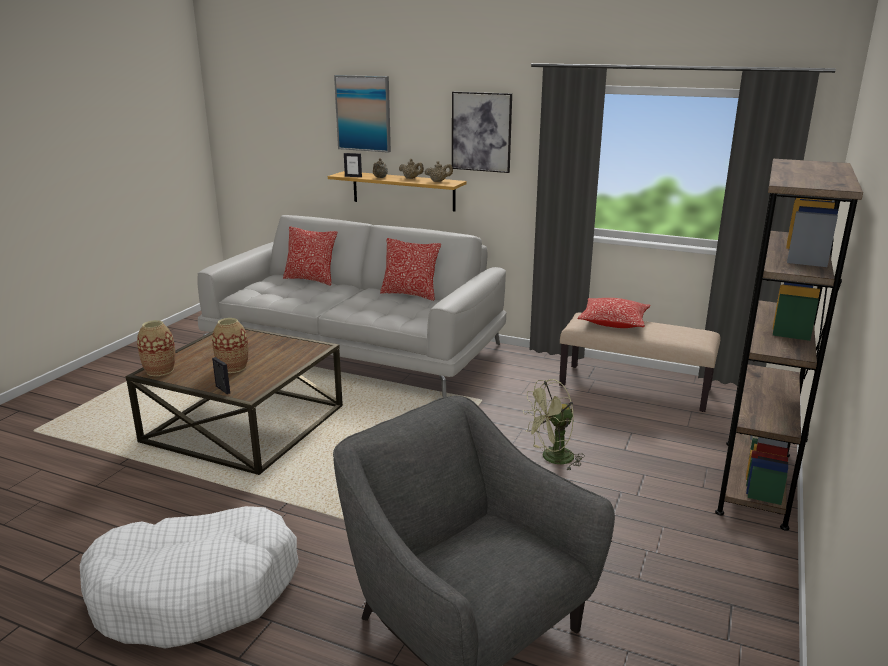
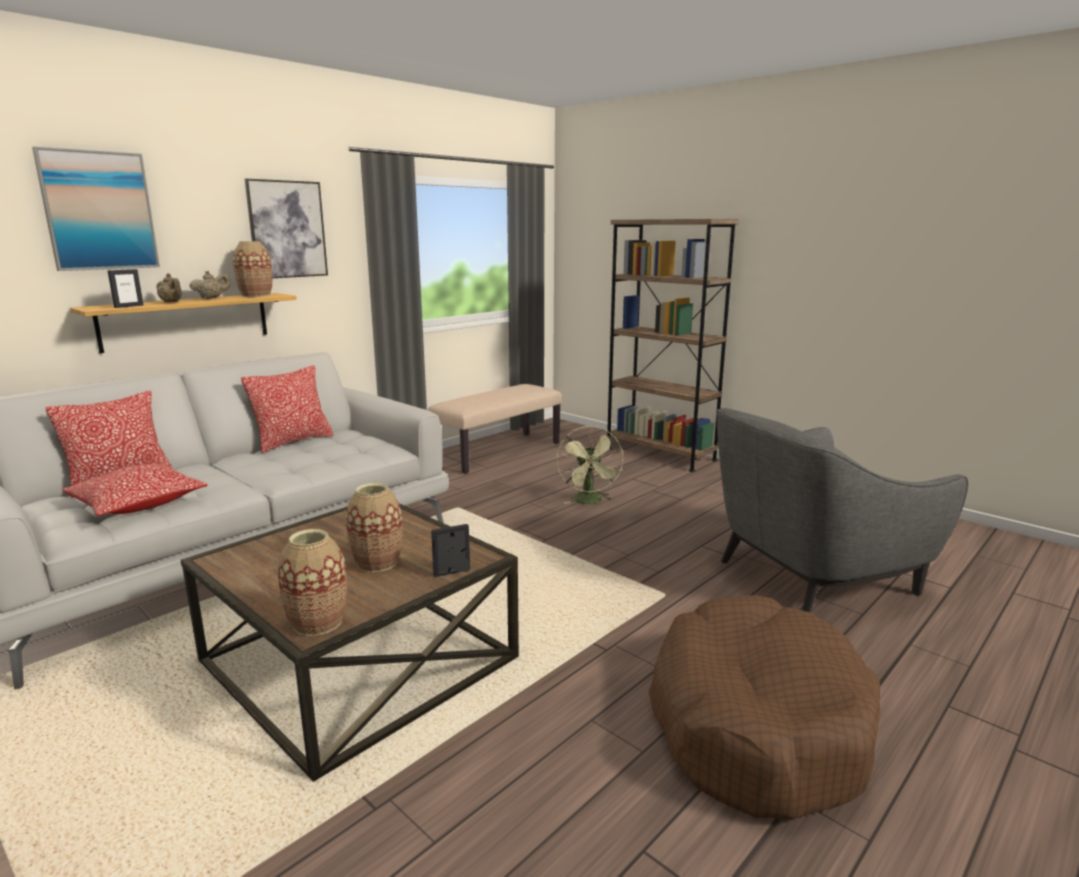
camera: 70 degrees left, 5 degrees down
white dog bed [80,506,299,649] -> brown dog bed [649,595,880,820]
beige teapot [424,161,453,182] -> vase [233,241,273,297]
pillow [577,298,650,328] -> pillow moved to [62,463,207,516]

